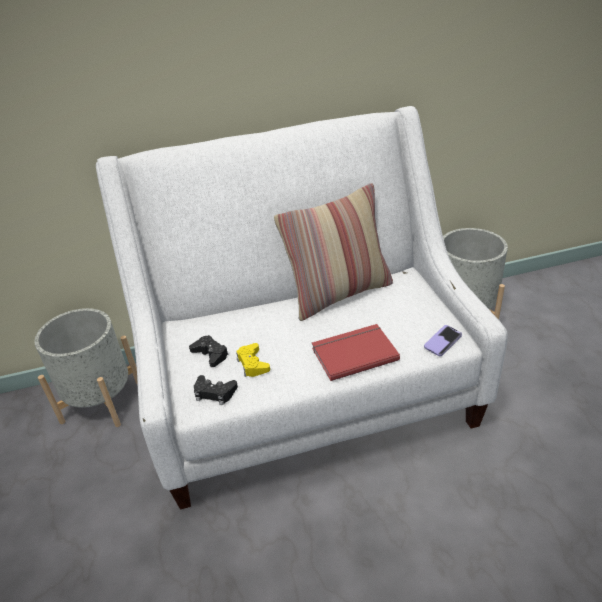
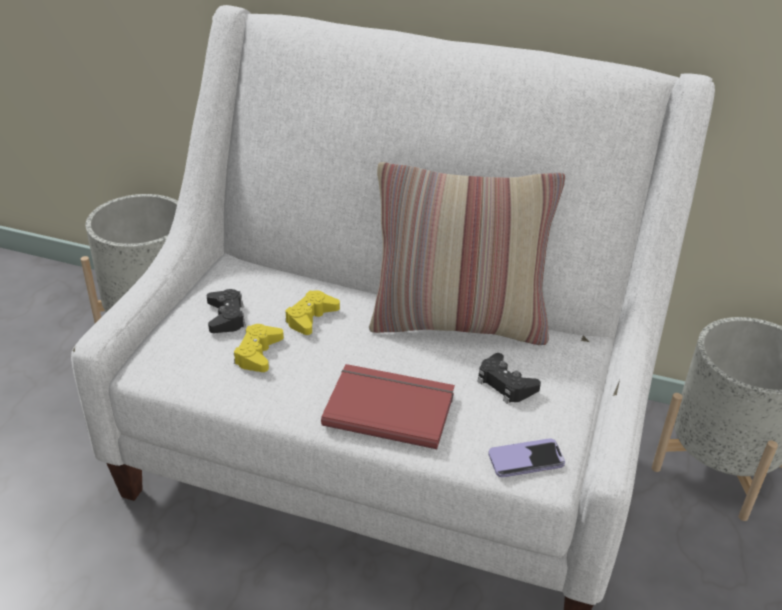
camera: 30 degrees right, 0 degrees up
black game controller [194,375,238,405] -> black game controller moved to [477,353,541,404]
none -> yellow game controller [285,290,340,335]

